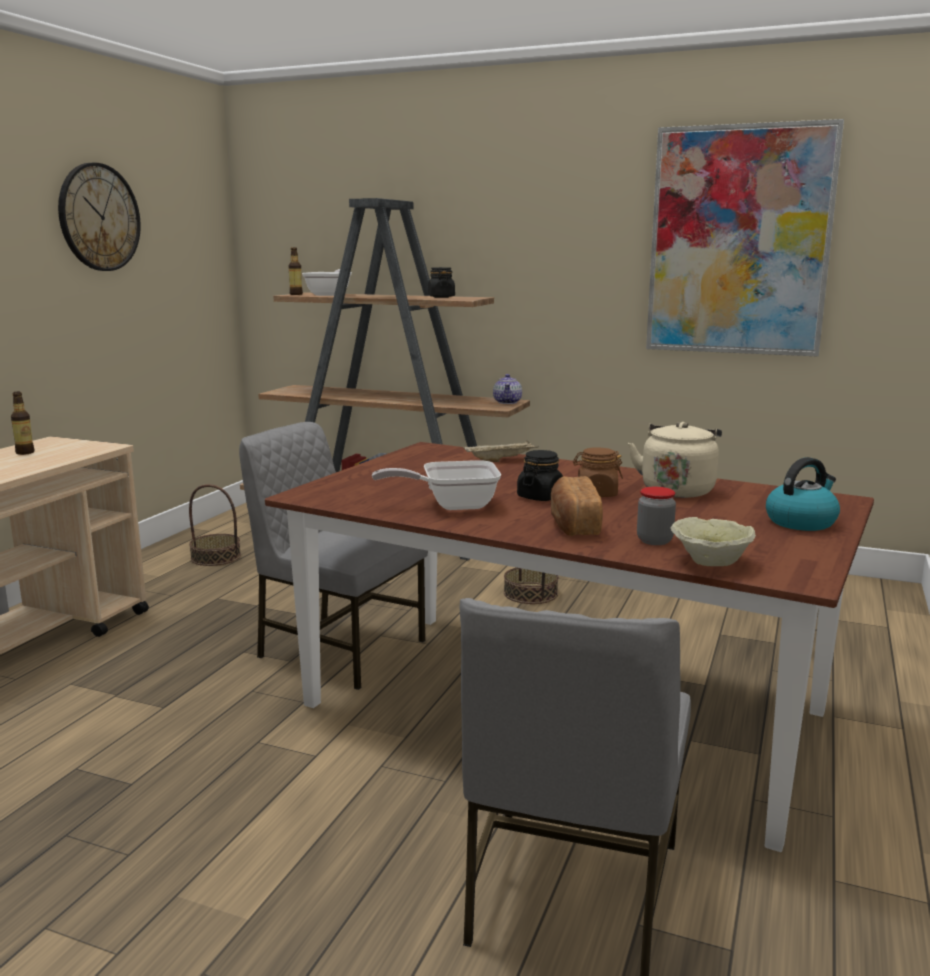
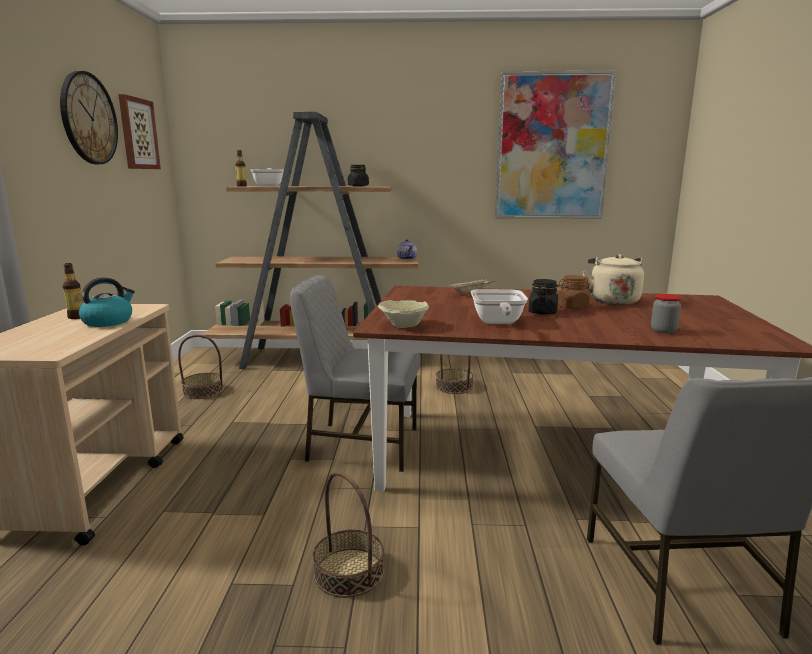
camera: 20 degrees left, 0 degrees up
frying pan [372,460,501,510] -> frying pan turned 60 degrees counterclockwise [471,289,528,324]
bread [551,476,603,536] -> none
beige bowl [670,517,756,566] -> beige bowl moved to [378,300,429,328]
kettle [766,457,840,531] -> kettle moved to [79,277,135,327]
none -> picture [118,94,161,169]
none -> basket [313,472,384,598]

